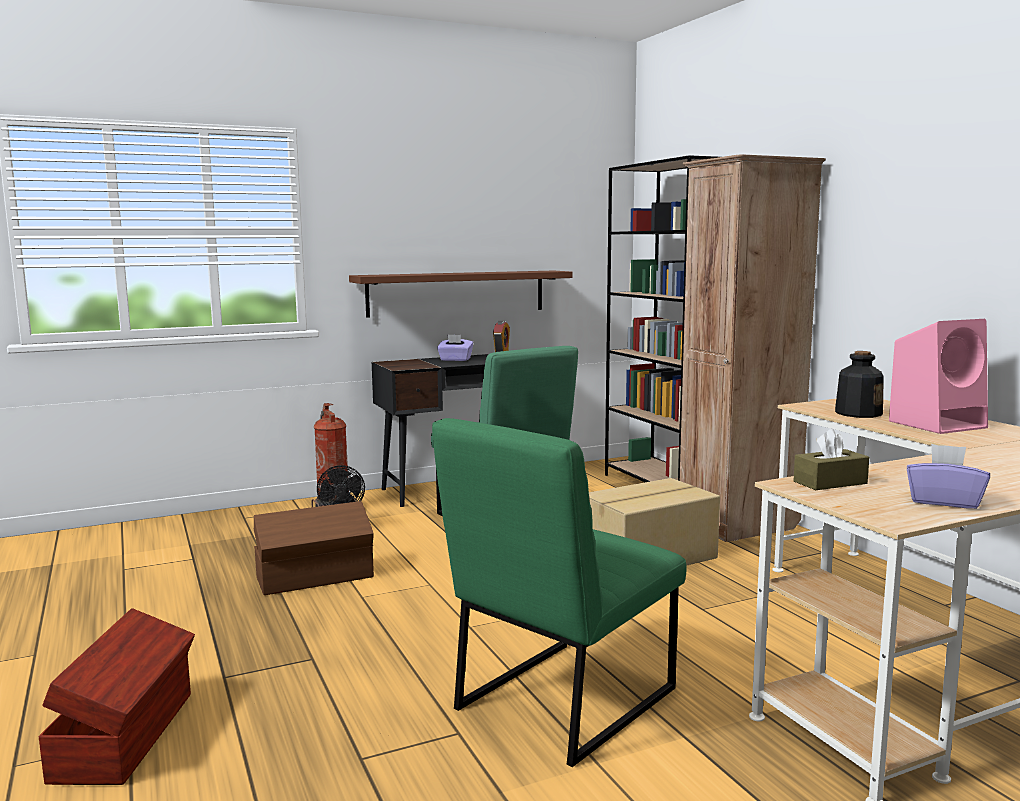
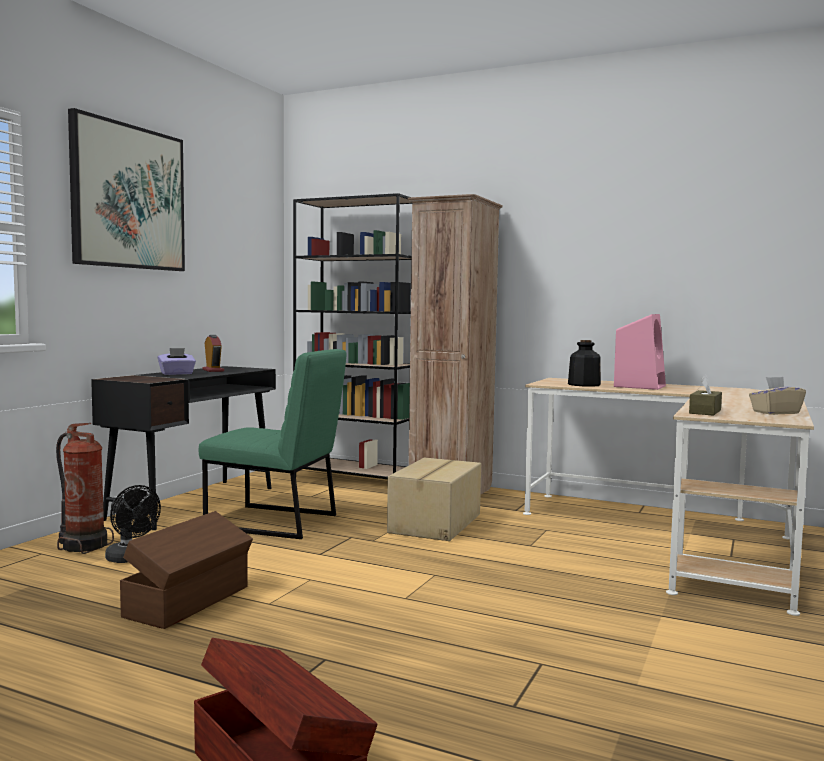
camera: 40 degrees left, 5 degrees down
brown shelf [349,271,573,318] -> none
green chair [432,418,687,767] -> none
purple tissue box [907,444,990,509] -> beige tissue box [749,377,806,415]
none -> picture [68,108,185,271]

